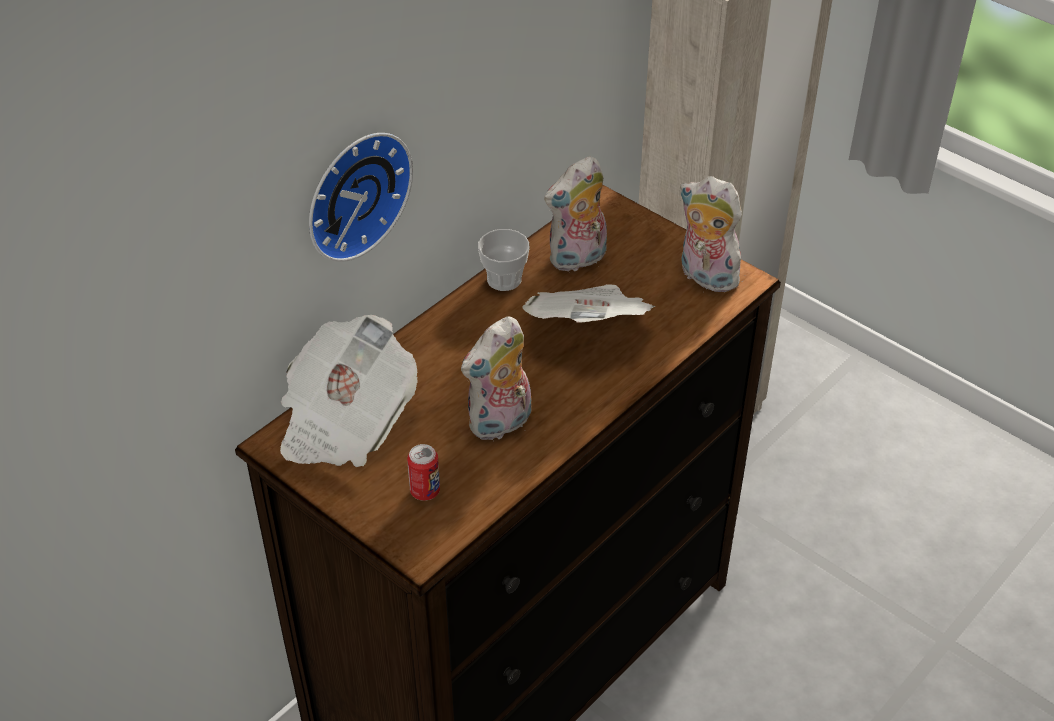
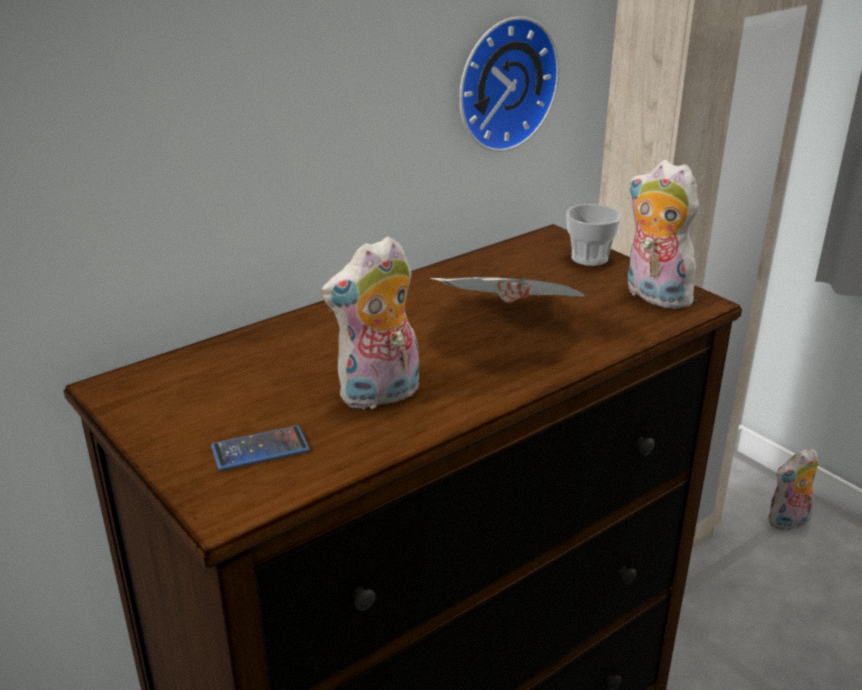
camera: 10 degrees right, 15 degrees down
newspaper [280,315,418,467] -> none
wall clock [309,133,413,262] -> wall clock moved to [459,16,560,152]
can [407,444,440,501] -> phone [211,426,310,471]
cup [478,229,529,291] -> cup moved to [566,204,621,266]
plush toy [544,156,607,273] -> plush toy moved to [768,448,818,531]

